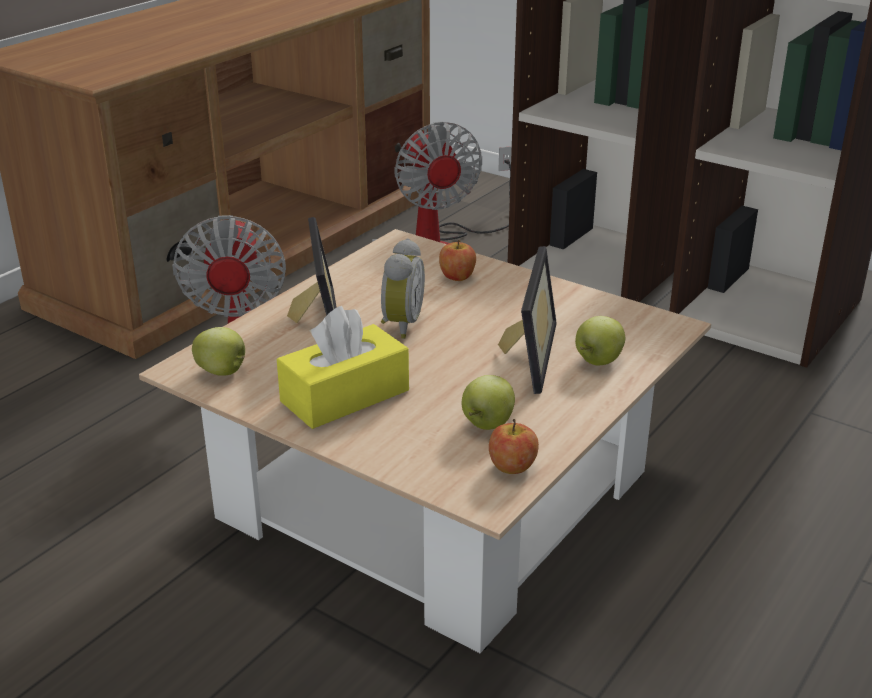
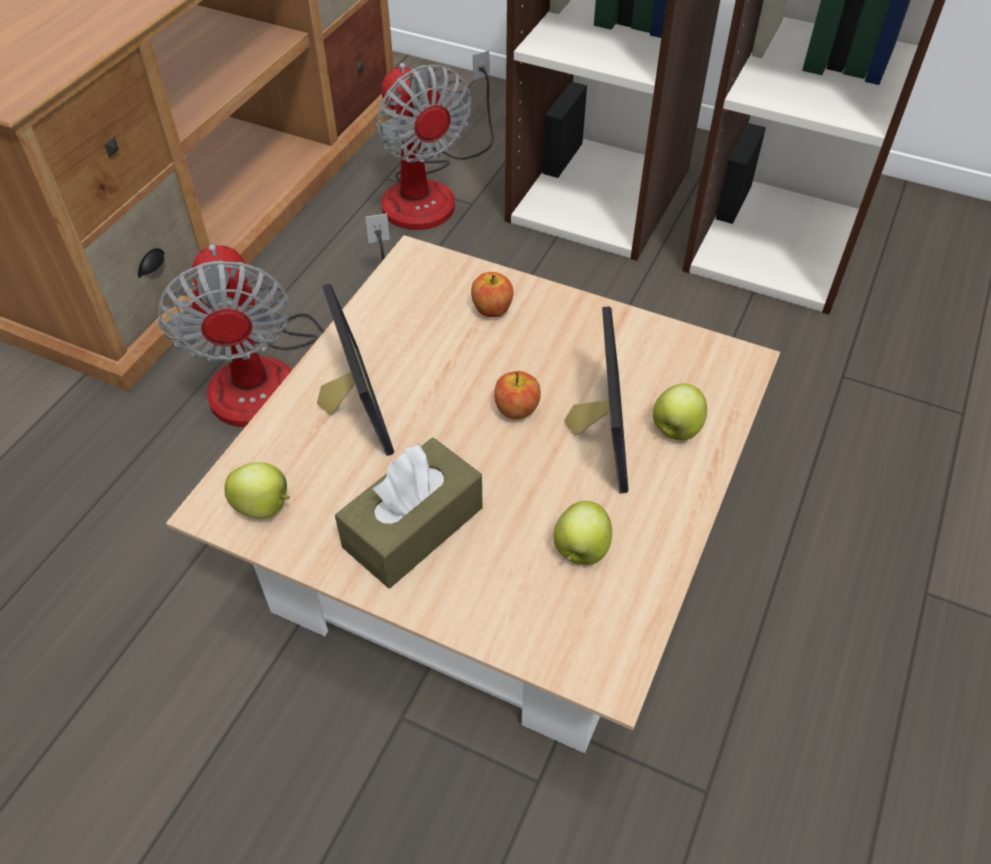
camera: 10 degrees left, 20 degrees up
yellow tissue box [277,306,409,429] -> brown tissue box [335,438,483,588]
alarm clock [381,238,425,339] -> none
apple [489,419,539,474] -> apple moved to [494,371,541,419]

